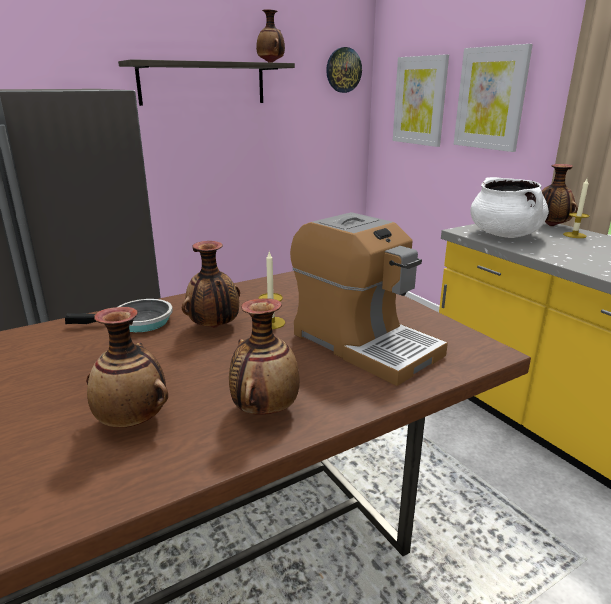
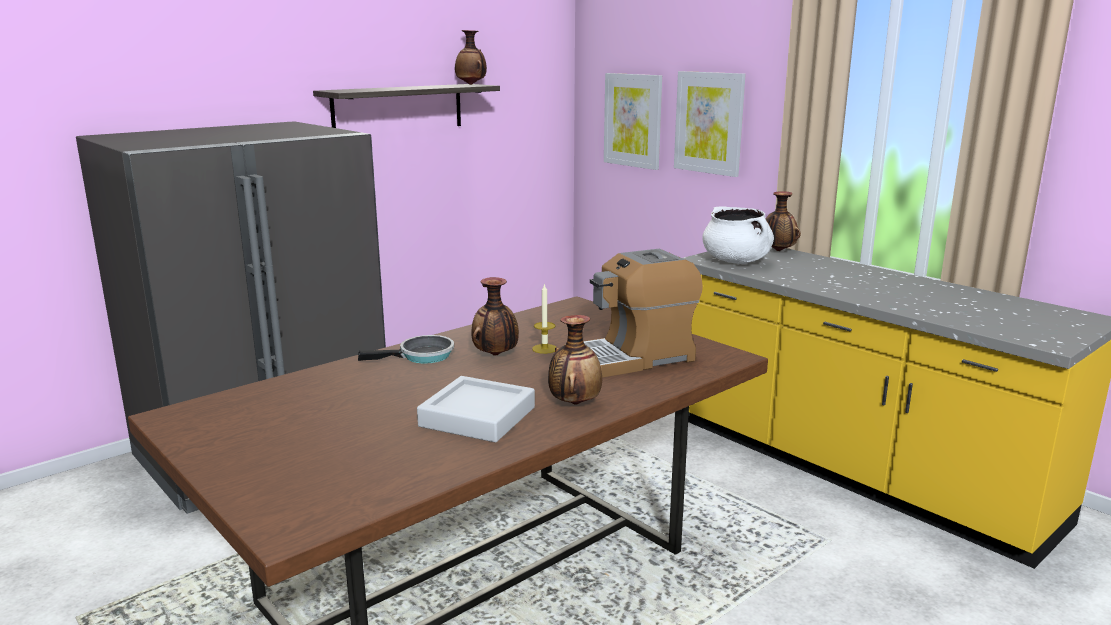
camera: 10 degrees left, 5 degrees down
vase [86,307,168,428] -> grey tray [417,376,535,443]
coffee machine [290,212,448,386] -> coffee machine turned 120 degrees clockwise [564,249,703,378]
wall clock [326,47,362,93] -> none
candle [563,179,589,238] -> none

